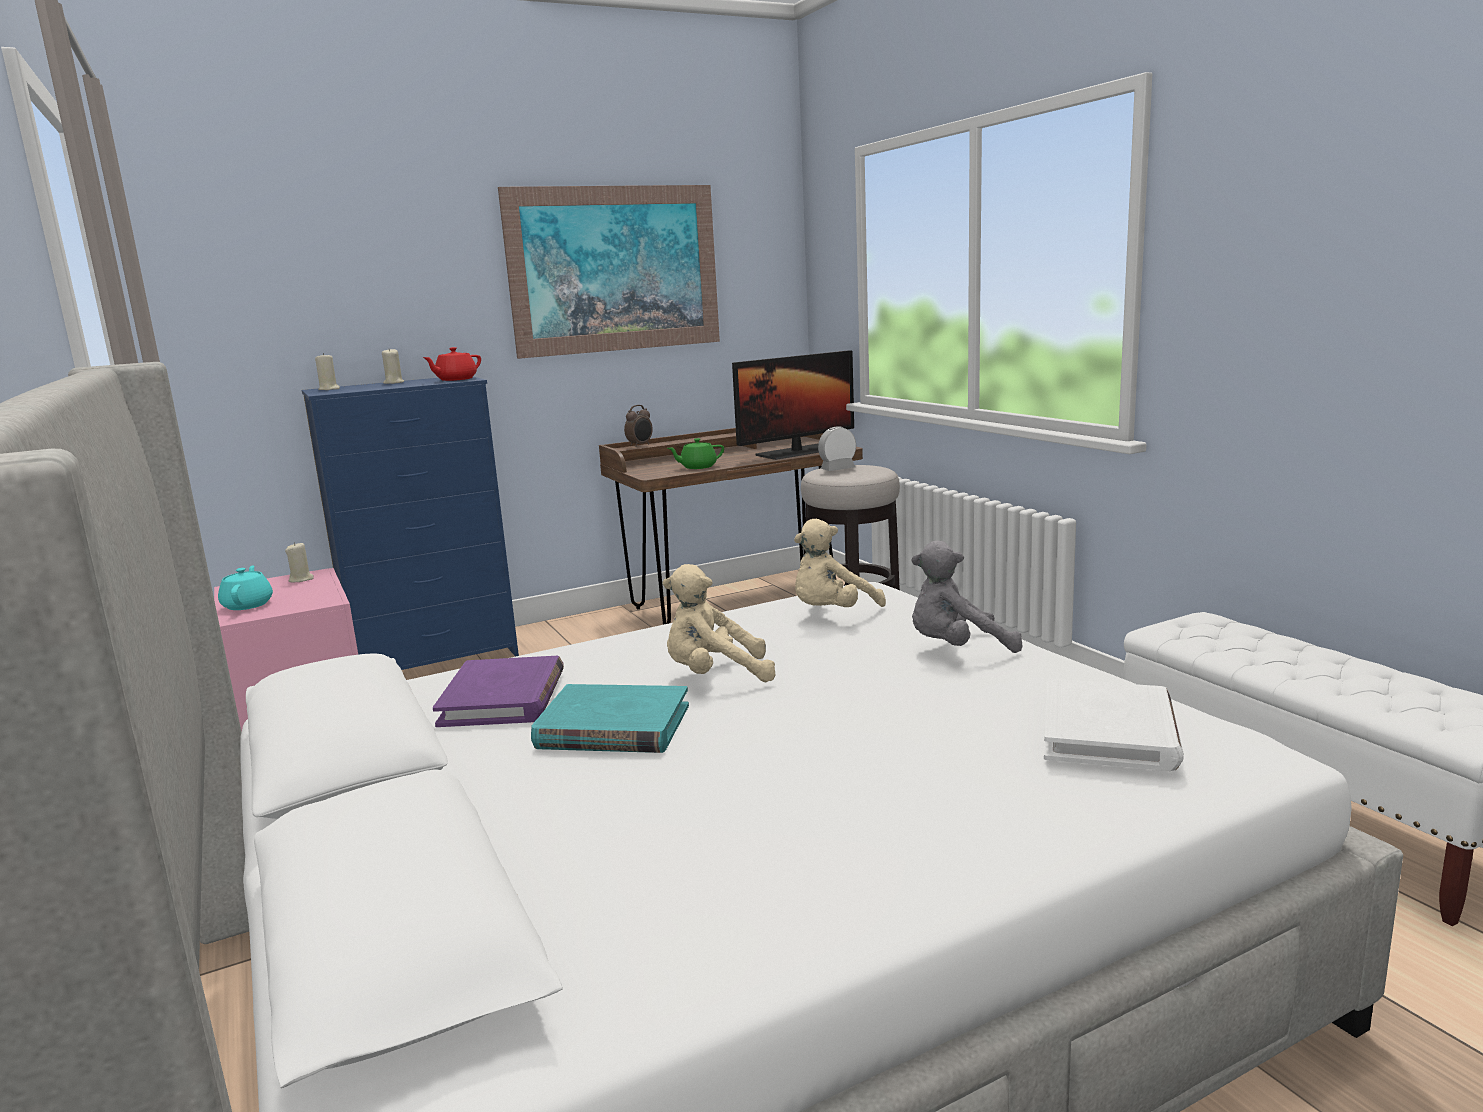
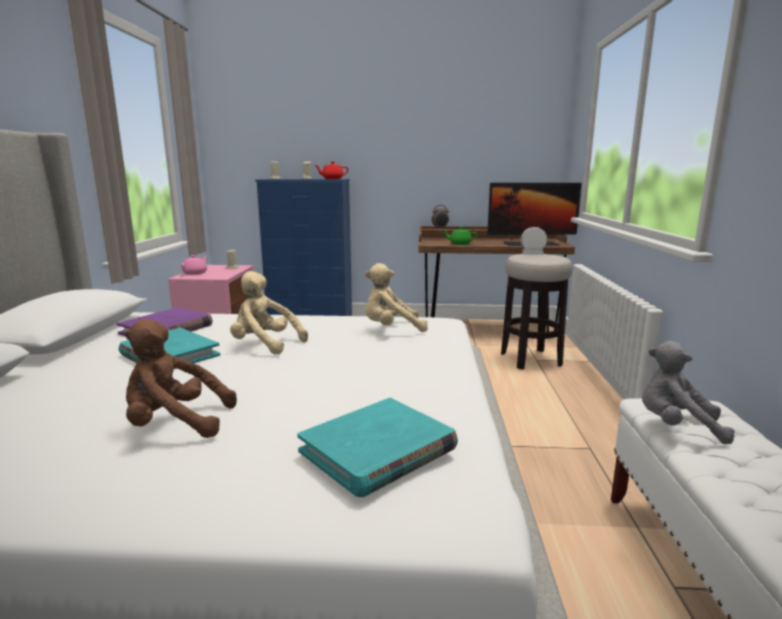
camera: 30 degrees right, 0 degrees up
turquoise teapot [218,565,273,610] -> pink teapot [181,255,207,275]
picture [498,185,720,359] -> none
grey plush toy [911,541,1023,653] -> grey plush toy moved to [642,341,735,444]
white book [1044,679,1184,771] -> turquoise book [297,398,458,497]
none -> brown plush toy [125,319,237,438]

